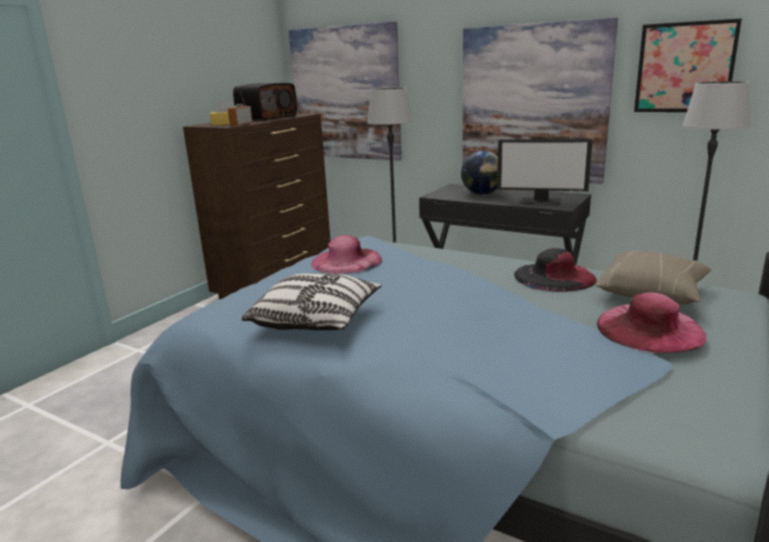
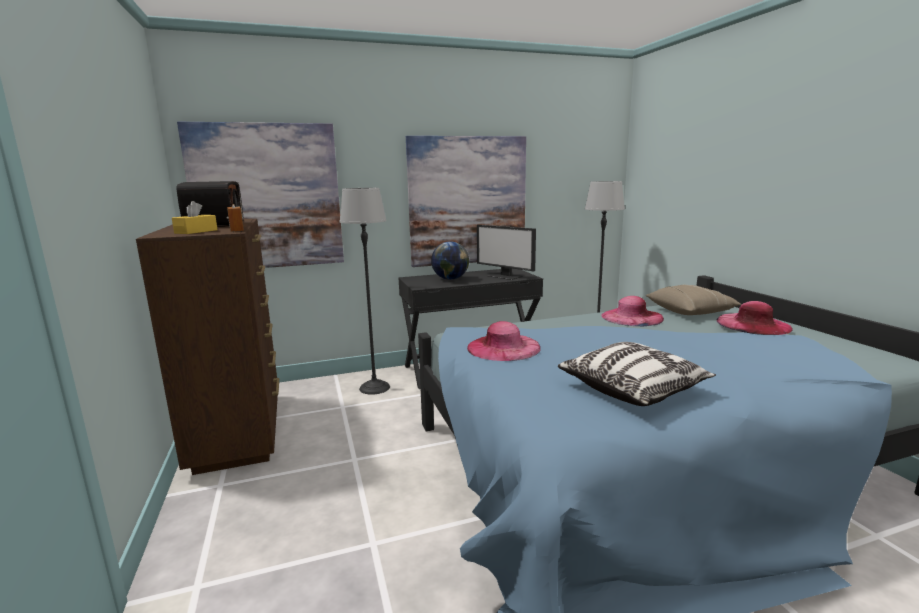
camera: 50 degrees left, 5 degrees down
monitor [497,139,592,205] -> monitor turned 75 degrees clockwise [477,225,536,280]
black hat [514,248,597,292] -> pink hat [601,296,664,326]
picture [634,18,742,112] -> none

